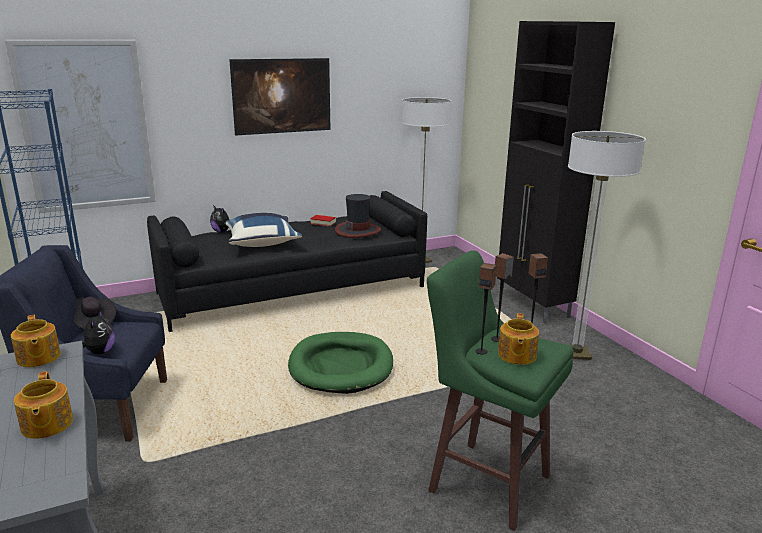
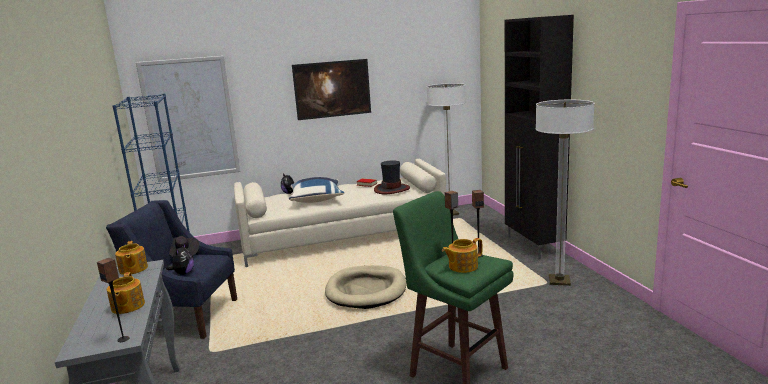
camera: 10 degrees right, 5 degrees down
black sofa [147,191,427,332] -> beige sofa [234,159,446,267]
green dog bed [288,332,393,394] -> beige dog bed [325,265,406,309]
speaker [475,263,497,355] -> speaker moved to [97,258,130,342]
teapot [498,313,539,365] -> teapot turned 45 degrees clockwise [442,238,483,273]

